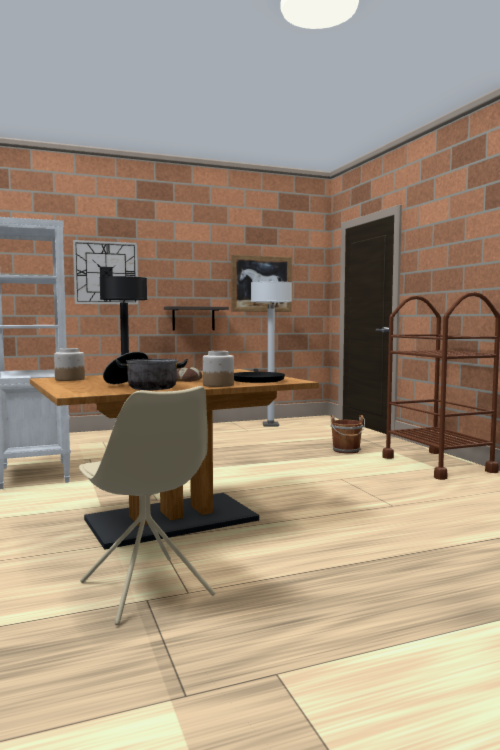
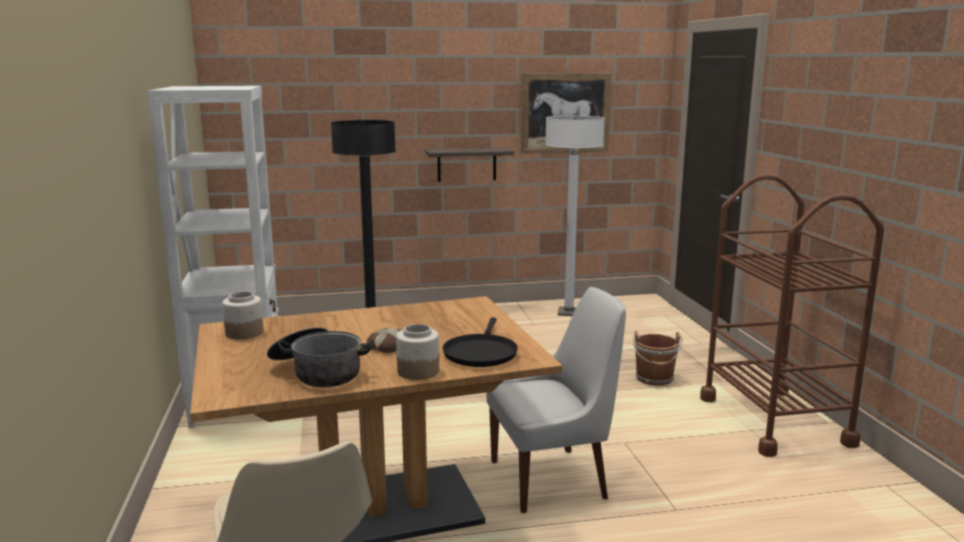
camera: 10 degrees right, 10 degrees up
wall clock [73,240,138,305] -> none
none -> white chair [486,287,626,513]

